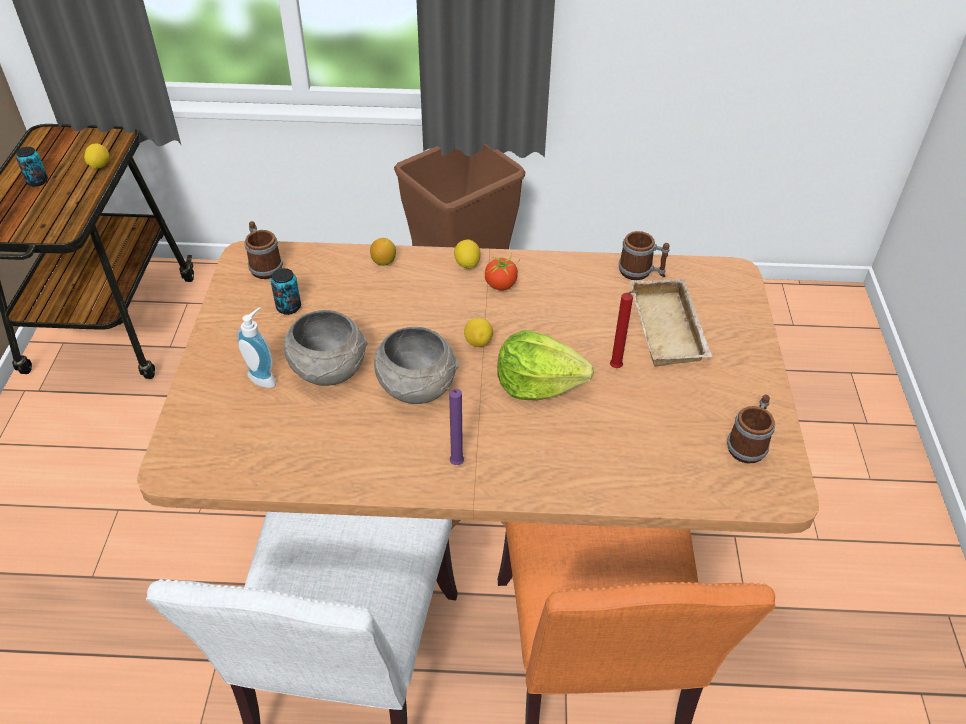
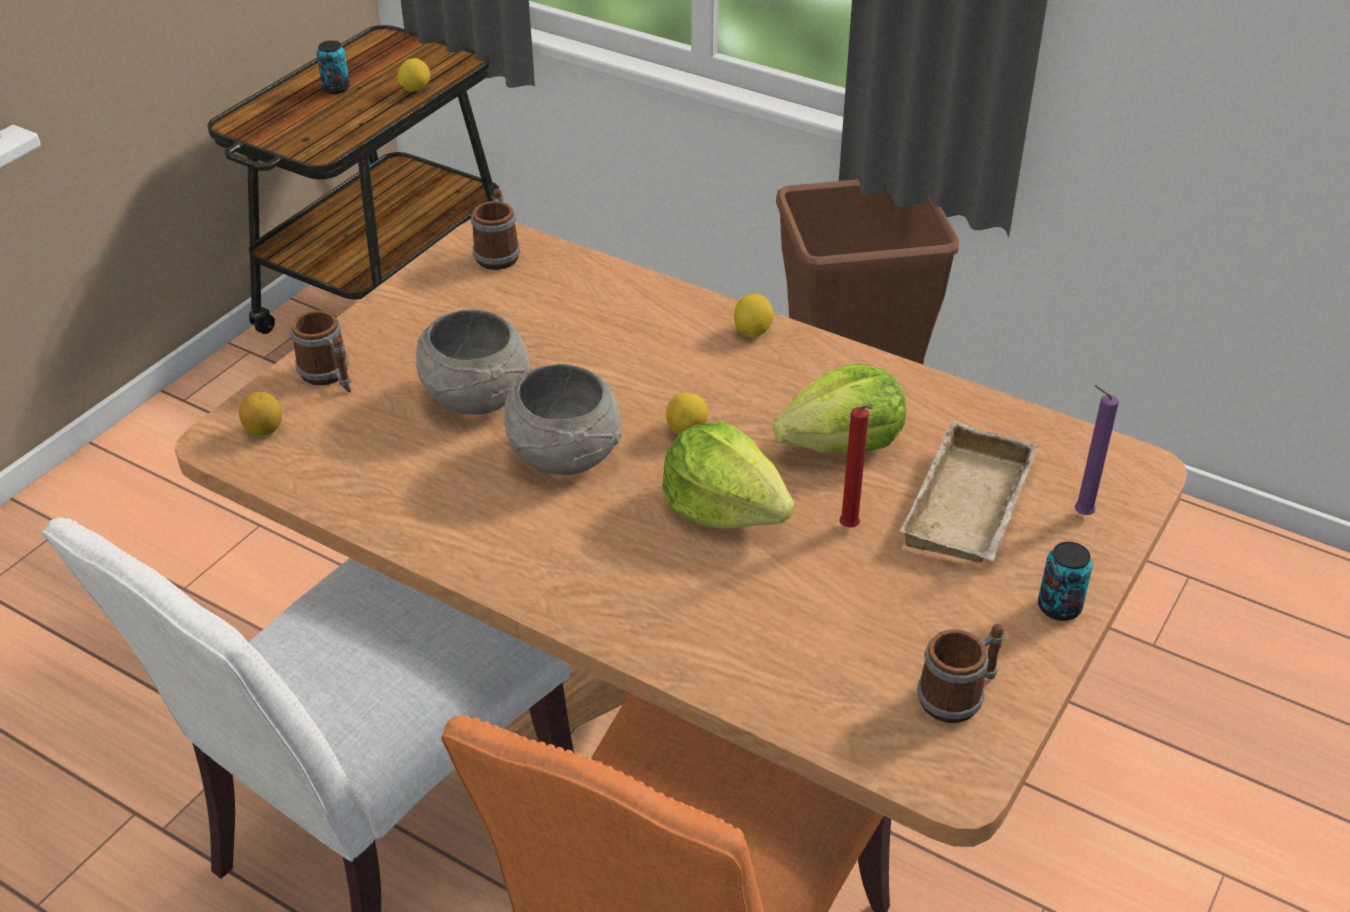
camera: 30 degrees right, 5 degrees down
soap dispenser [236,307,276,388] -> none
can [271,268,301,315] -> can moved to [1038,542,1093,621]
lemon [370,238,396,266] -> lemon moved to [239,392,282,436]
purple candle [443,387,464,465] -> purple candle moved to [1075,385,1119,515]
tomato [485,252,520,291] -> none
mug [619,231,670,280] -> mug moved to [291,310,351,393]
none -> lettuce [773,363,906,453]

